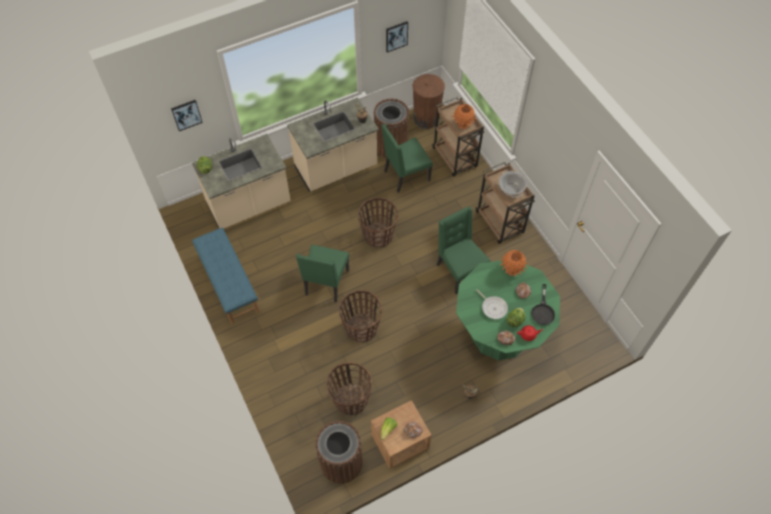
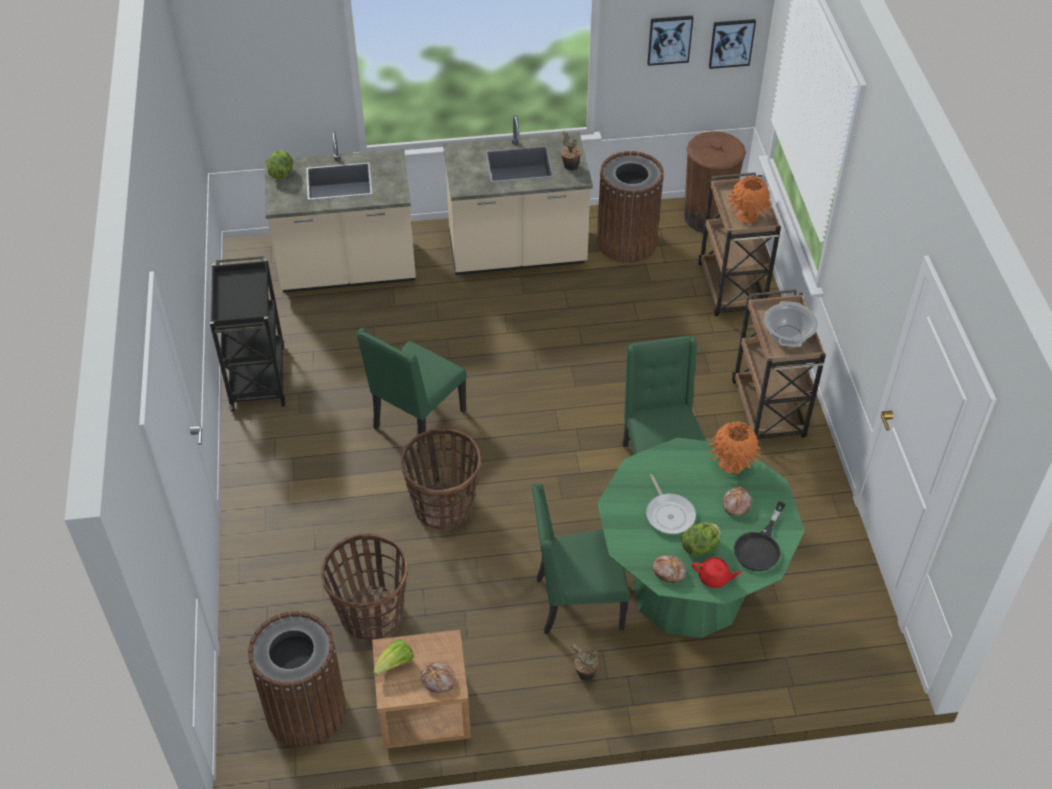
camera: 20 degrees right, 10 degrees down
picture [171,100,203,131] -> picture moved to [709,19,756,69]
blue bench [192,228,259,324] -> black cart [210,256,286,412]
basket [358,197,398,248] -> none
green chair [382,124,433,193] -> green chair moved to [531,483,630,634]

